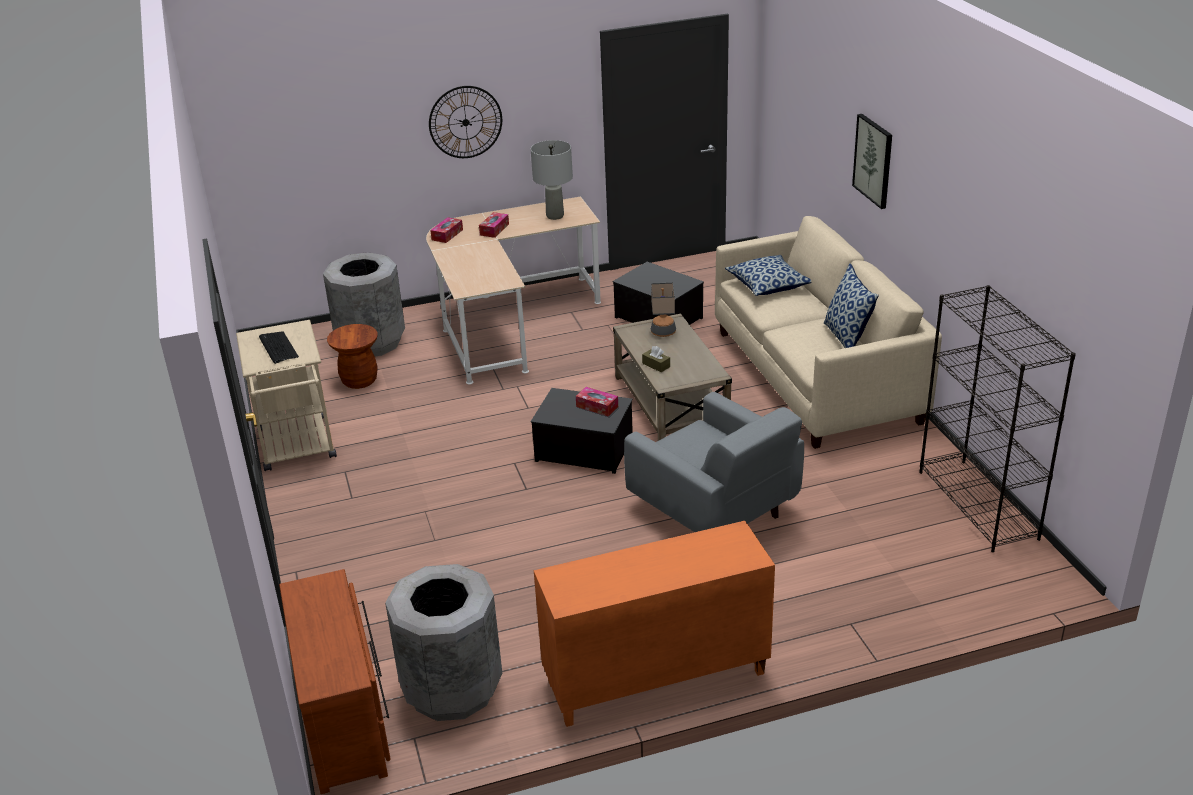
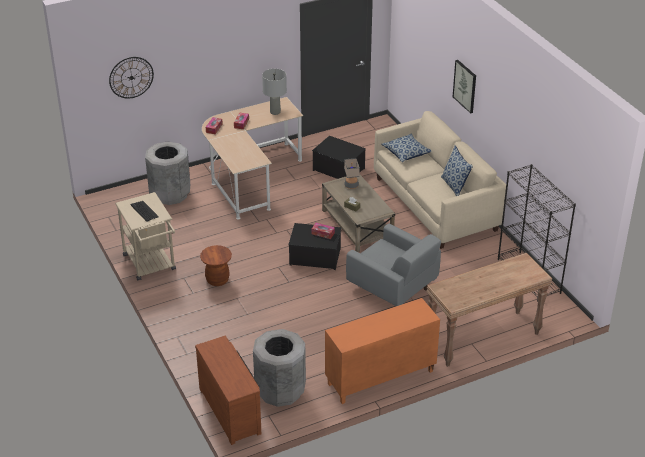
camera: 10 degrees left, 5 degrees up
brown stool [327,324,378,389] -> brown stool moved to [200,245,232,286]
wall clock [429,86,502,158] -> wall clock moved to [109,57,154,99]
none -> brown console table [426,253,552,367]

